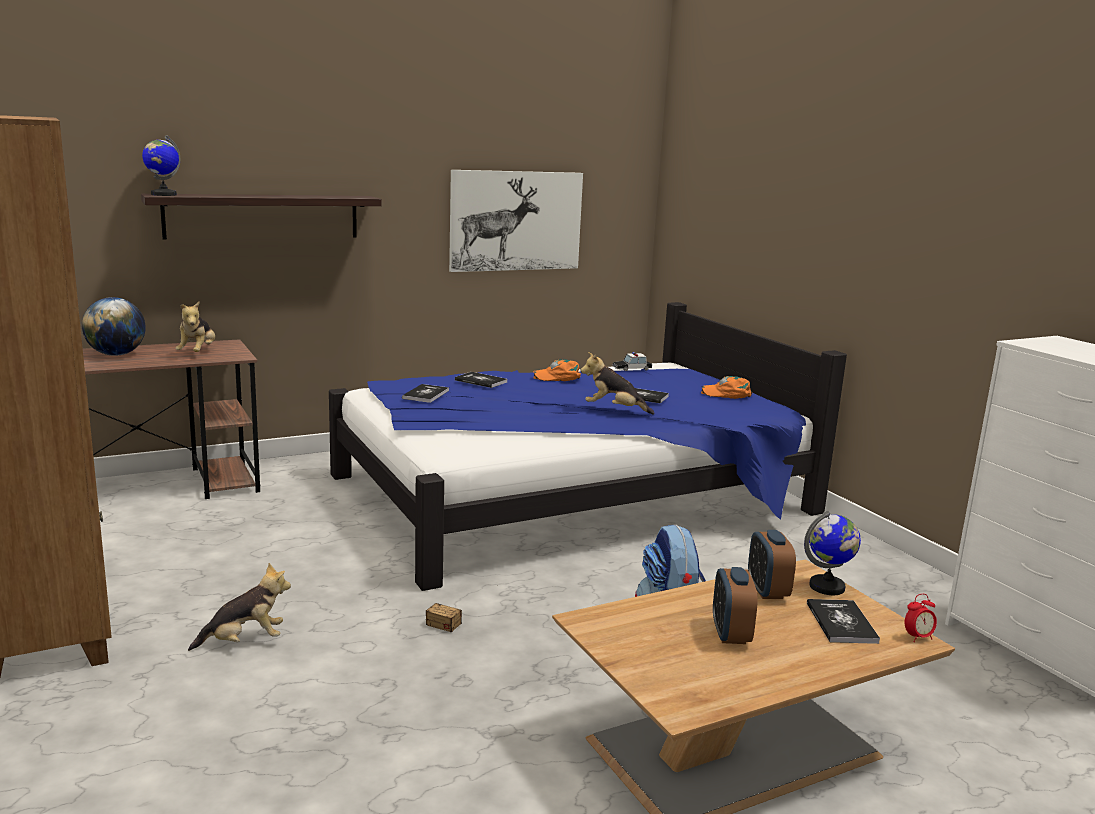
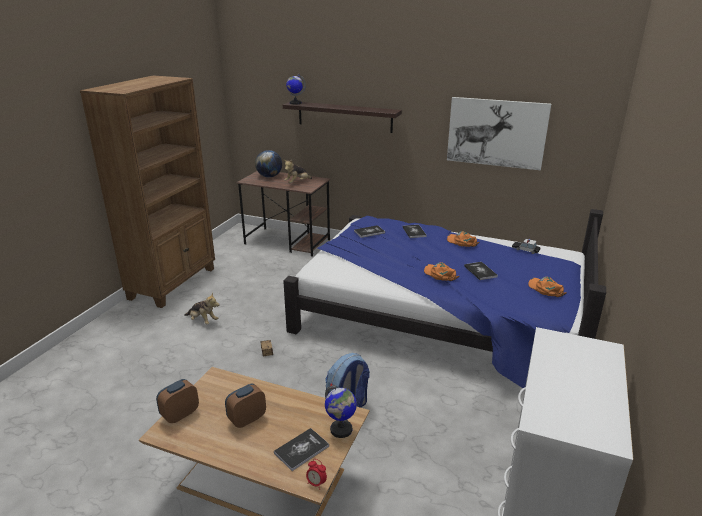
camera: 50 degrees right, 10 degrees up
plush toy [580,352,655,415] -> orange cap [424,262,459,281]
alarm clock [748,530,796,599] -> alarm clock moved to [156,379,199,423]

